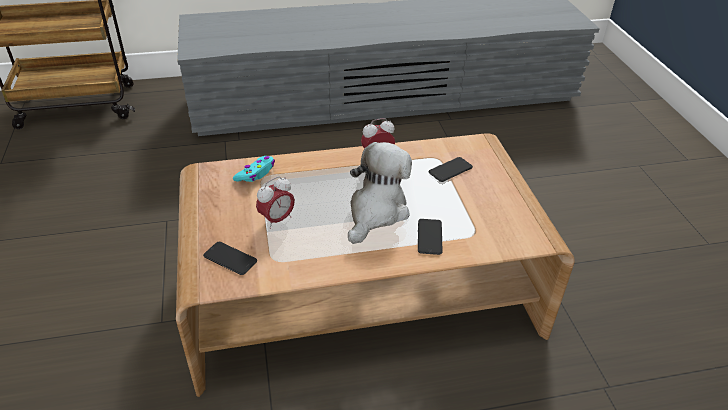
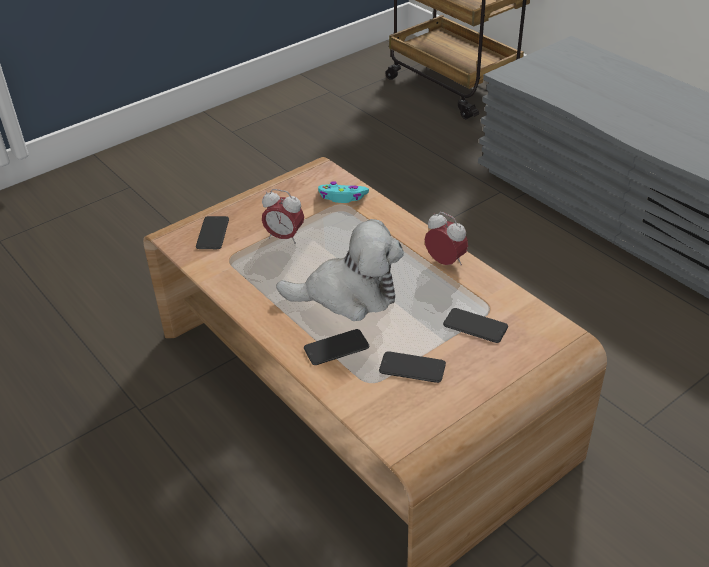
camera: 65 degrees right, 0 degrees up
none -> phone [379,351,446,383]

